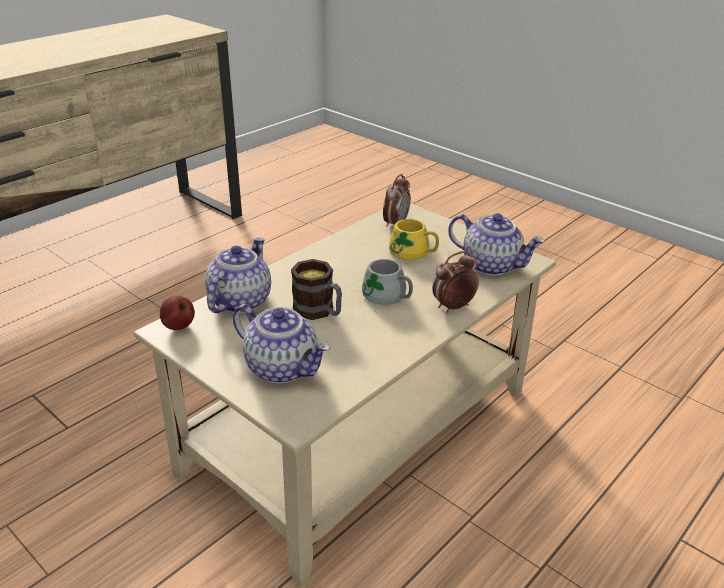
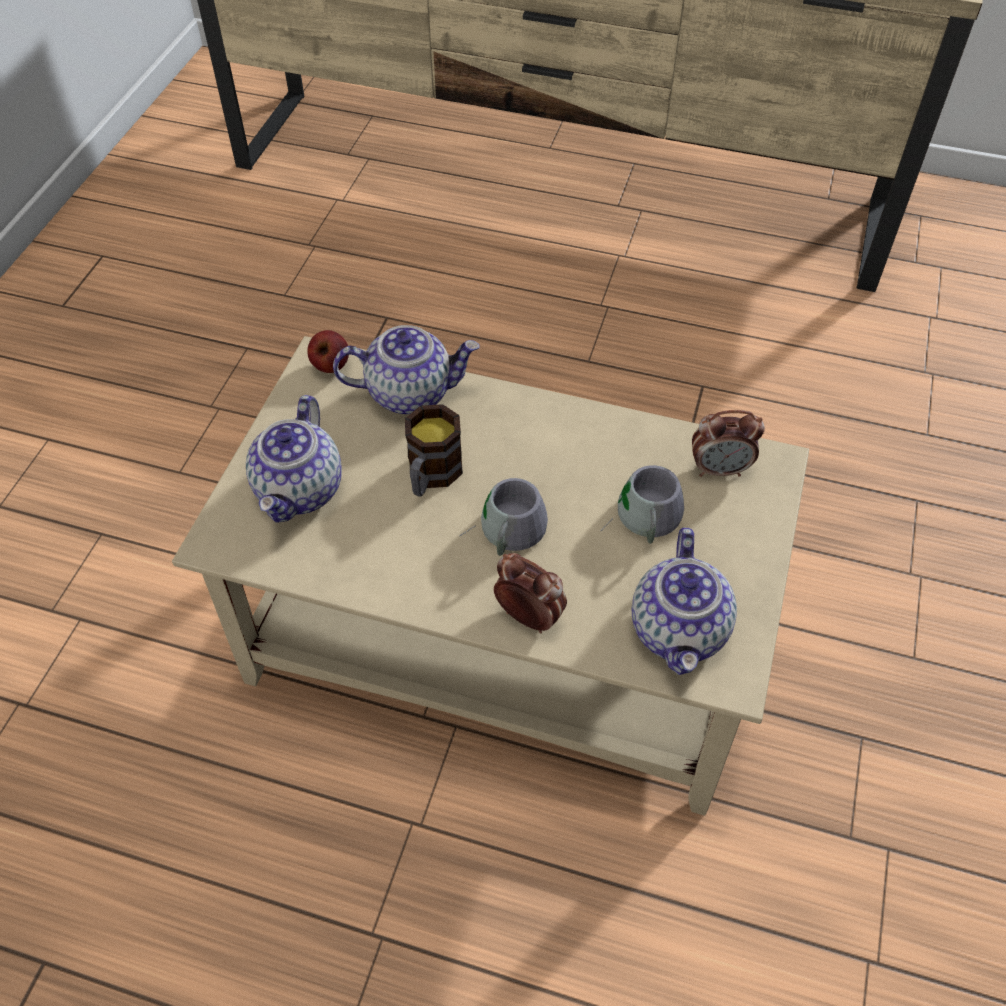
camera: 65 degrees right, 20 degrees up
yellow mug [389,219,439,268] -> grey mug [600,465,684,544]

